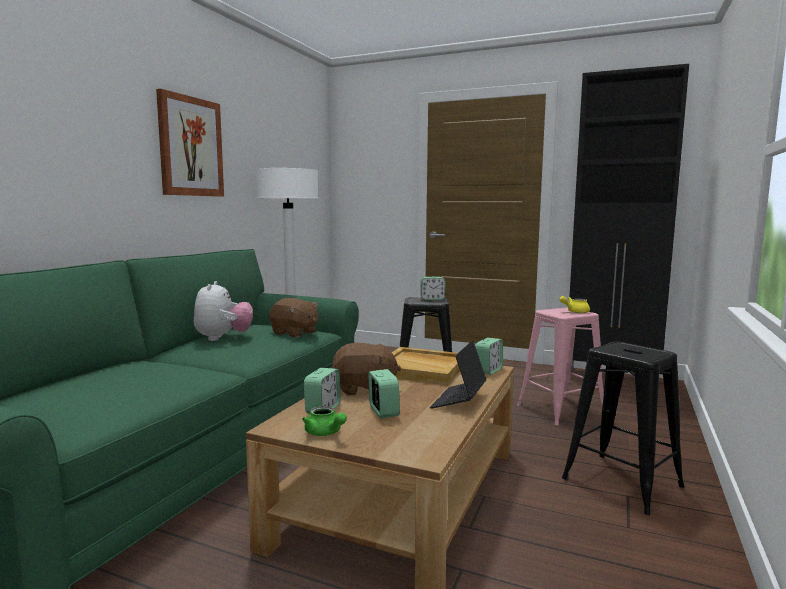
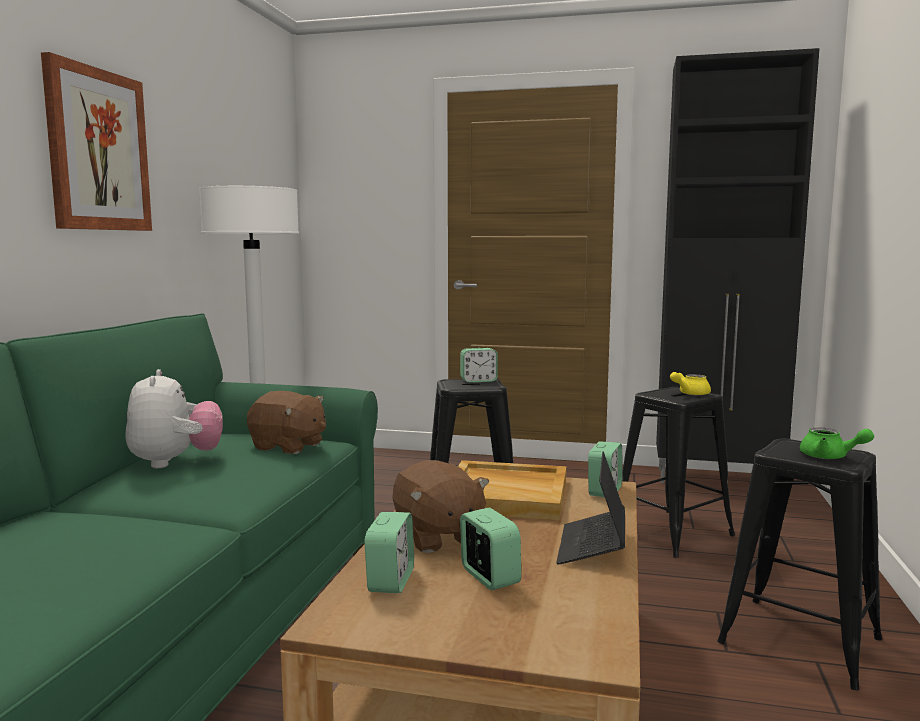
camera: 10 degrees left, 0 degrees up
green teapot [302,406,347,436] -> green teapot moved to [800,427,874,459]
brown plush toy [332,343,401,395] -> brown plush toy turned 75 degrees clockwise [392,460,490,553]
pink stool [517,307,604,425] -> black stool [622,387,735,558]

